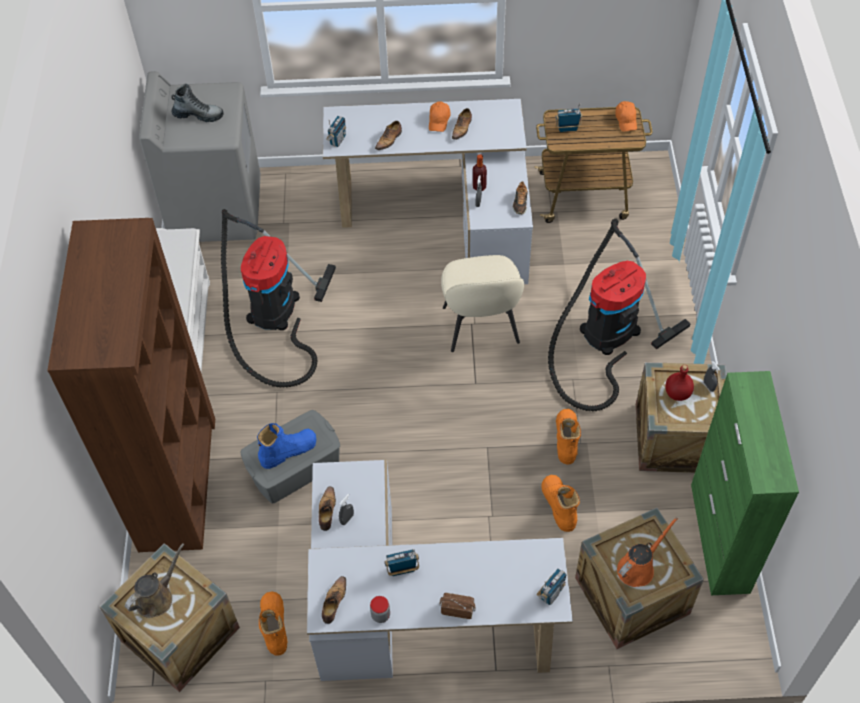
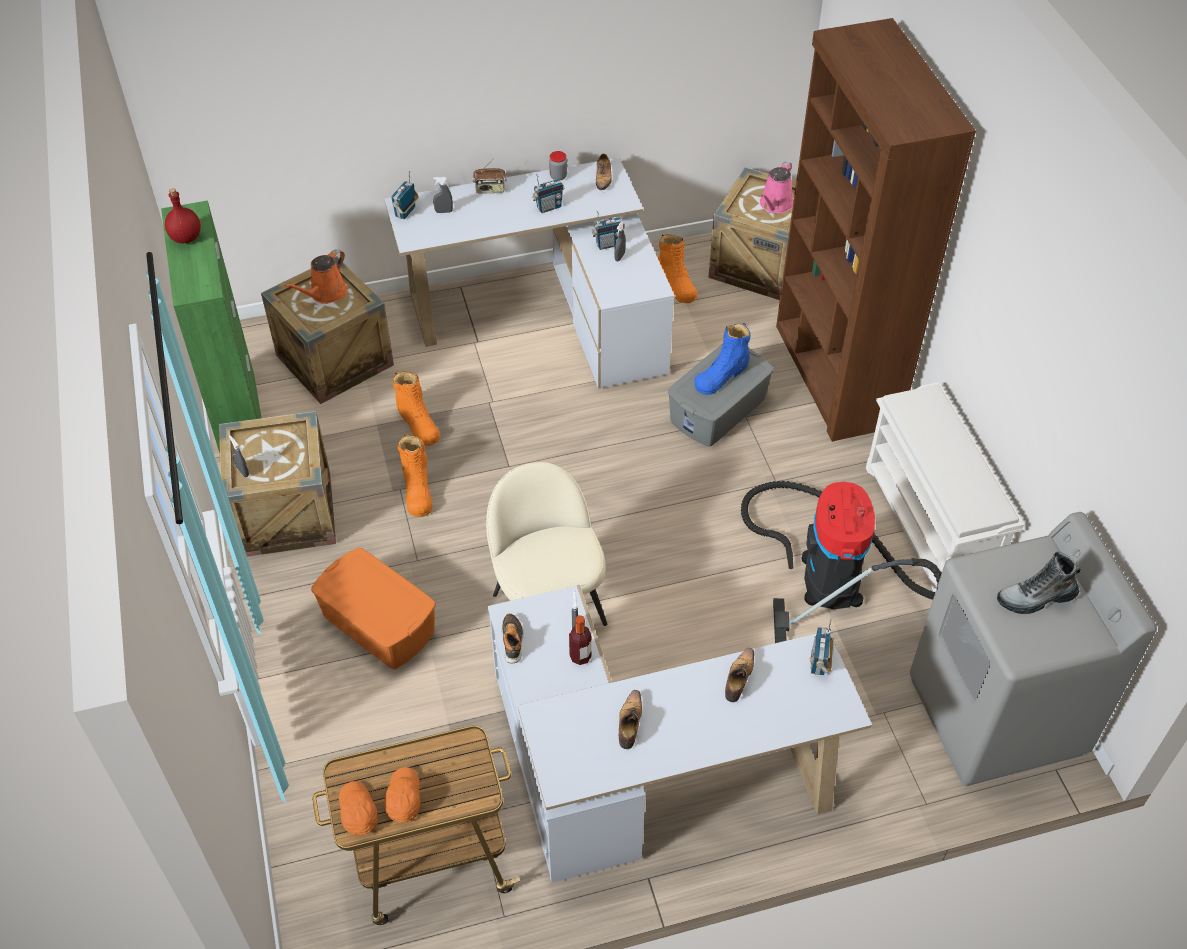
camera: 165 degrees right, 5 degrees down
brown watering can [125,543,185,618] -> pink watering can [760,161,794,213]
shoe [319,487,336,531] -> none
orange cap [429,102,451,132] -> orange cap moved to [384,767,421,822]
vacuum cleaner [548,219,690,411] -> orange storage box [311,548,436,669]
radio [555,104,582,132] -> radio moved to [592,211,625,250]
red bottle [665,365,694,401] -> red bottle moved to [165,188,201,243]
none -> grey spray bottle [433,177,453,213]

